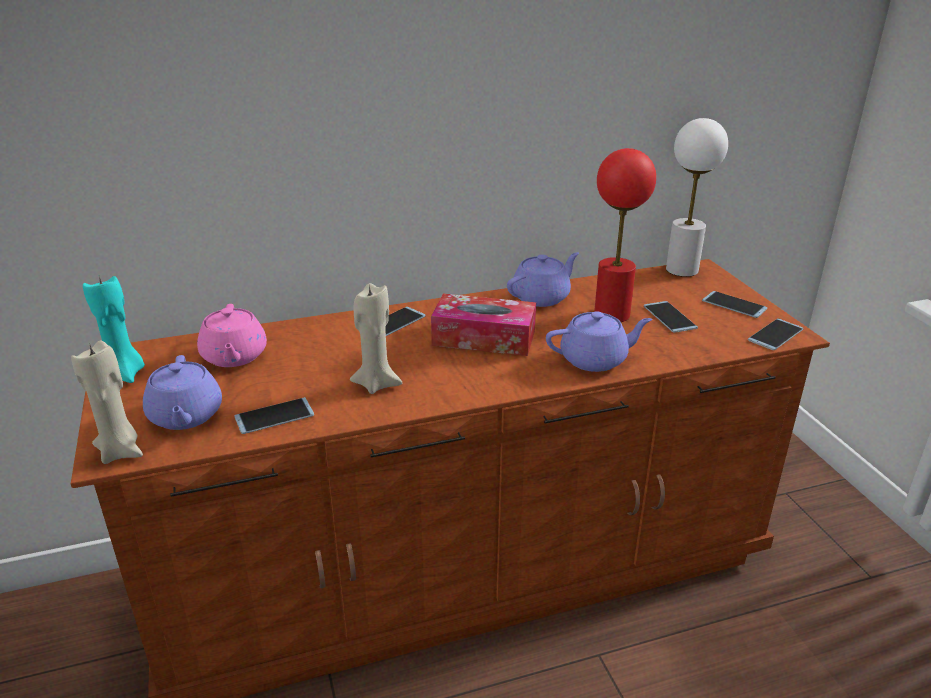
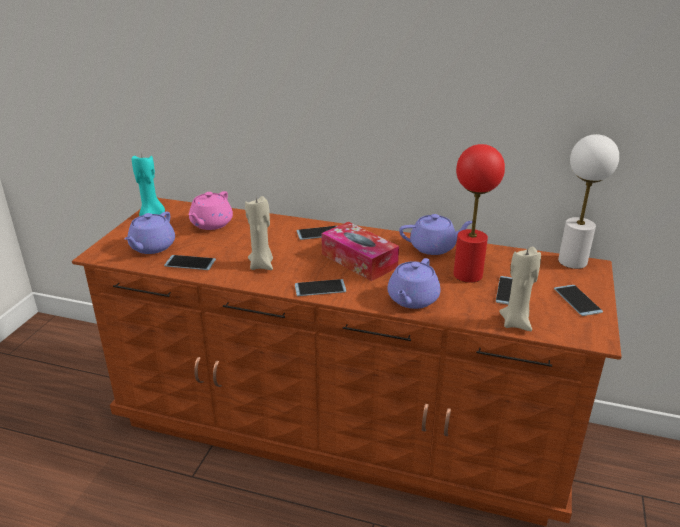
camera: 35 degrees right, 0 degrees up
beige candle [71,341,143,464] -> beige candle moved to [499,247,541,331]
purple teapot [546,311,653,372] -> purple teapot turned 90 degrees clockwise [387,258,441,309]
phone [748,318,803,350] -> phone moved to [295,279,346,296]

